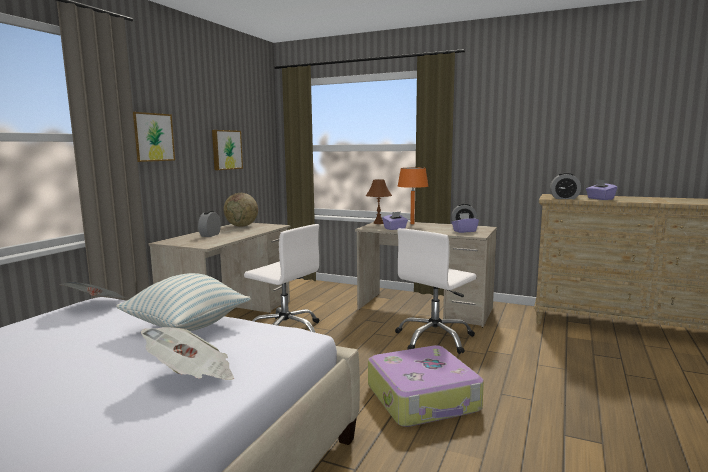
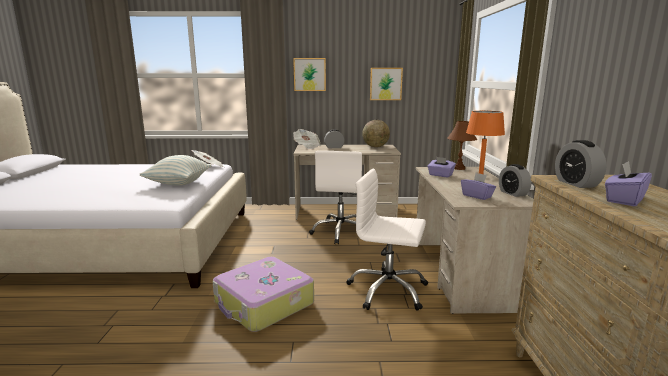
camera: 65 degrees right, 5 degrees up
newspaper [141,327,234,380] -> newspaper moved to [293,129,321,149]

